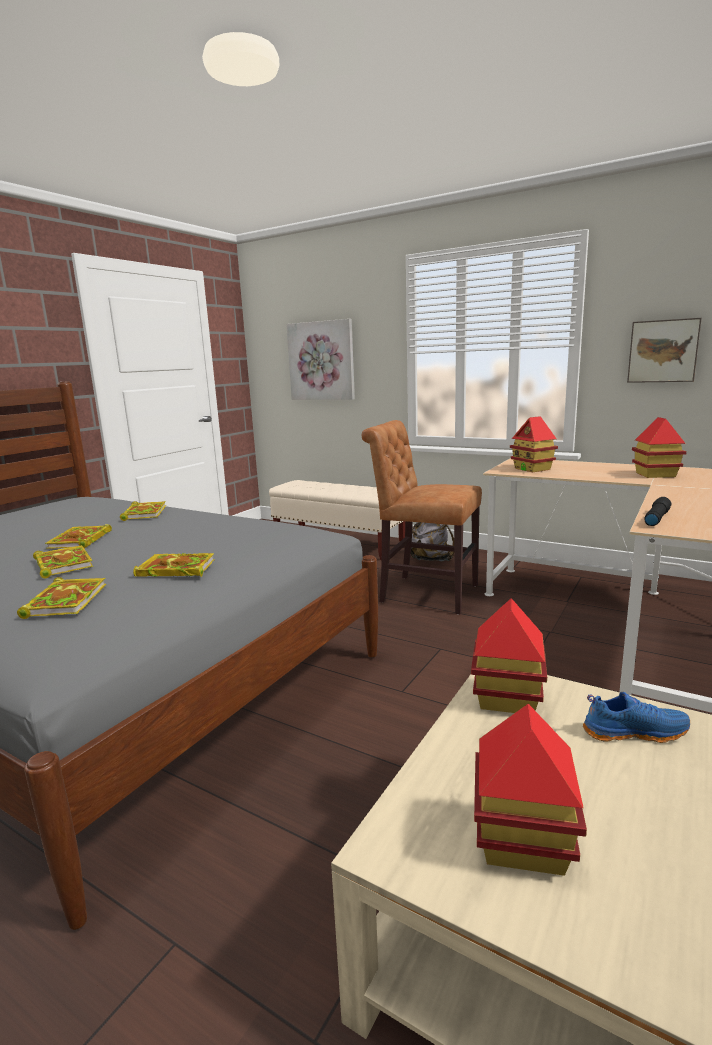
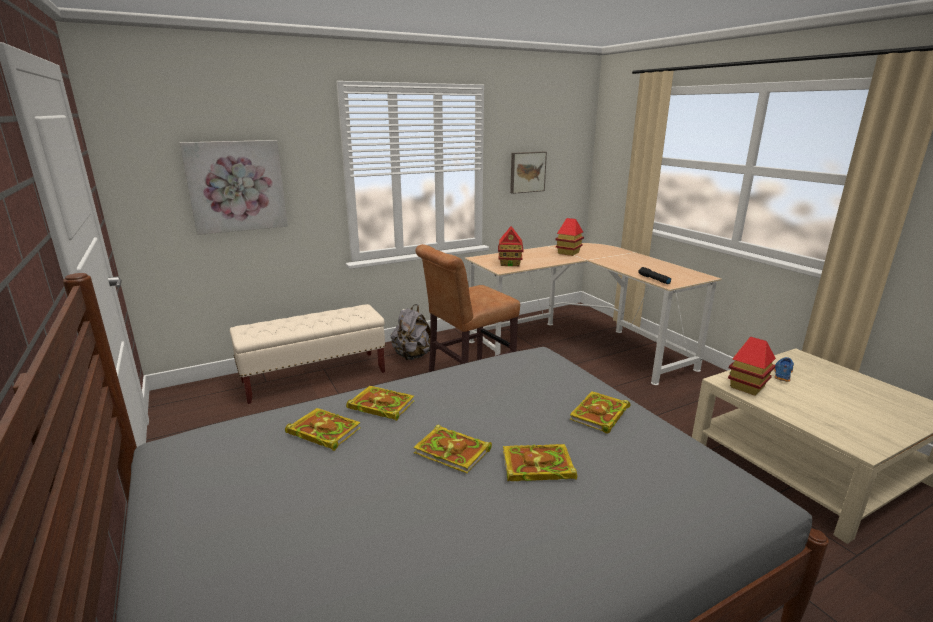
camera: 60 degrees left, 5 degrees up
book [17,577,106,619] -> book moved to [285,408,361,451]
toy house [474,704,587,876] -> none

